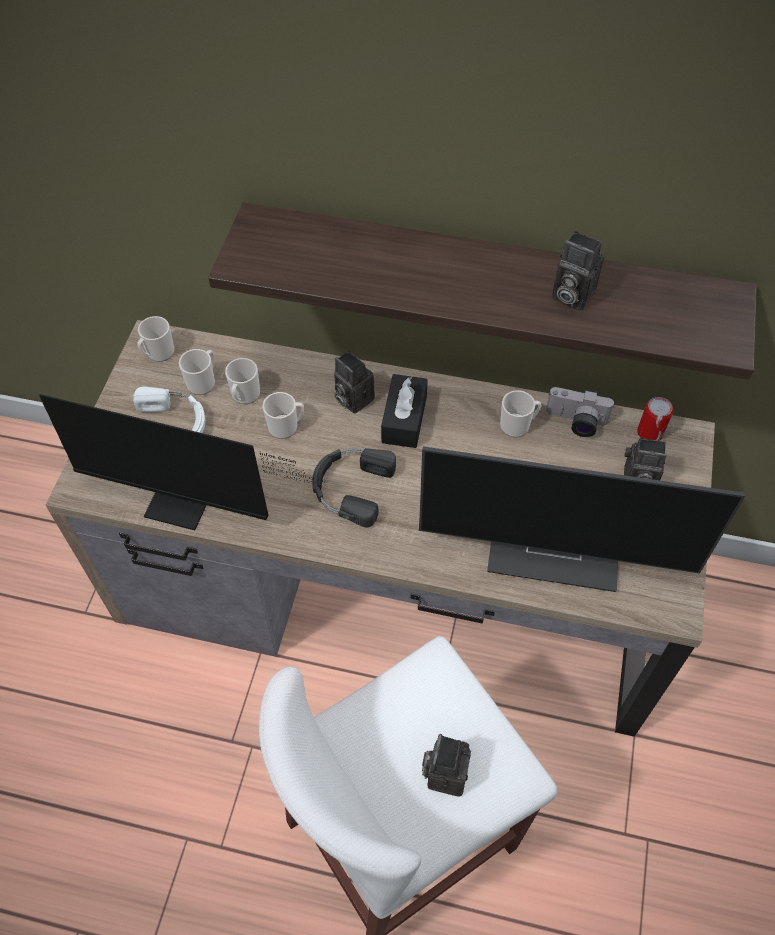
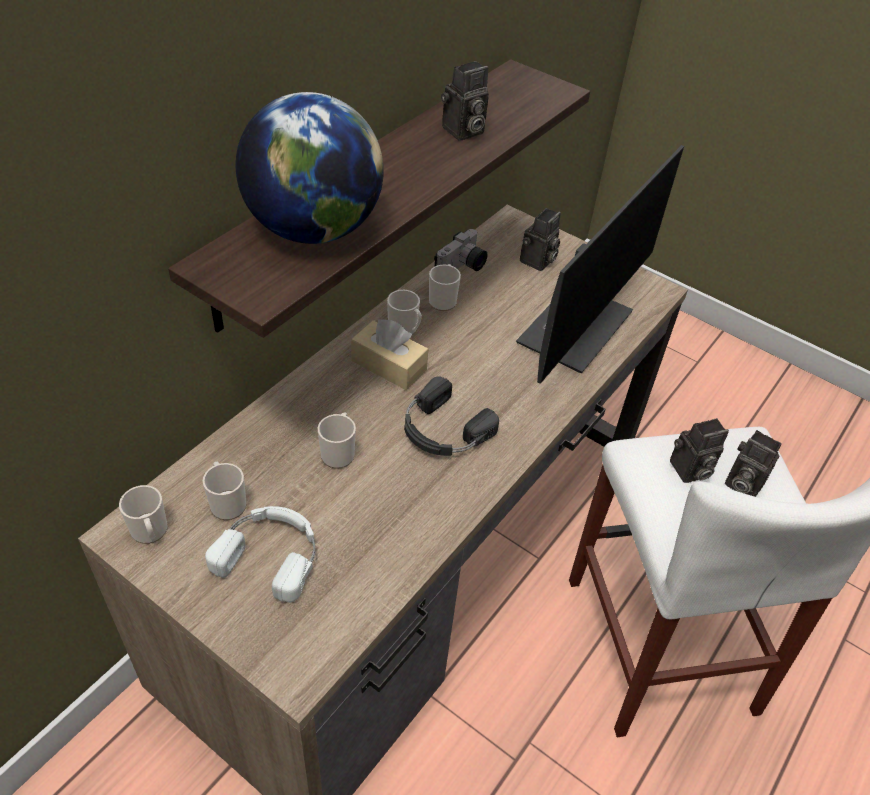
camera: 70 degrees left, 10 degrees down
monitor [39,394,328,530] -> none
mug [225,358,260,404] -> mug moved to [387,290,422,335]
camera [334,351,375,414] -> camera moved to [670,418,729,483]
black tissue box [381,374,428,448] -> beige tissue box [351,319,428,390]
can [637,397,673,441] -> none
none -> globe [236,92,384,244]

